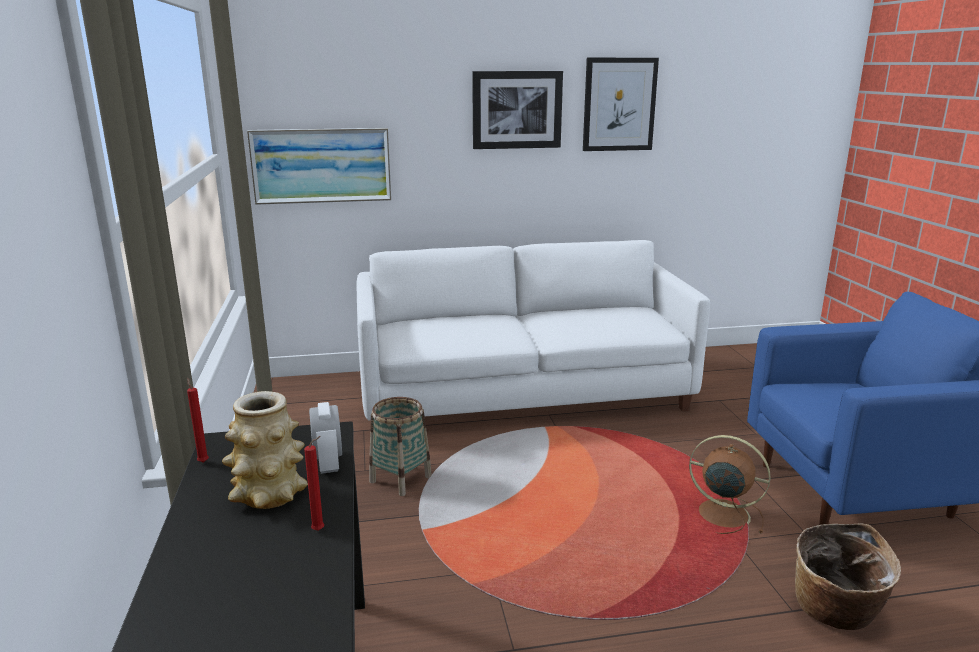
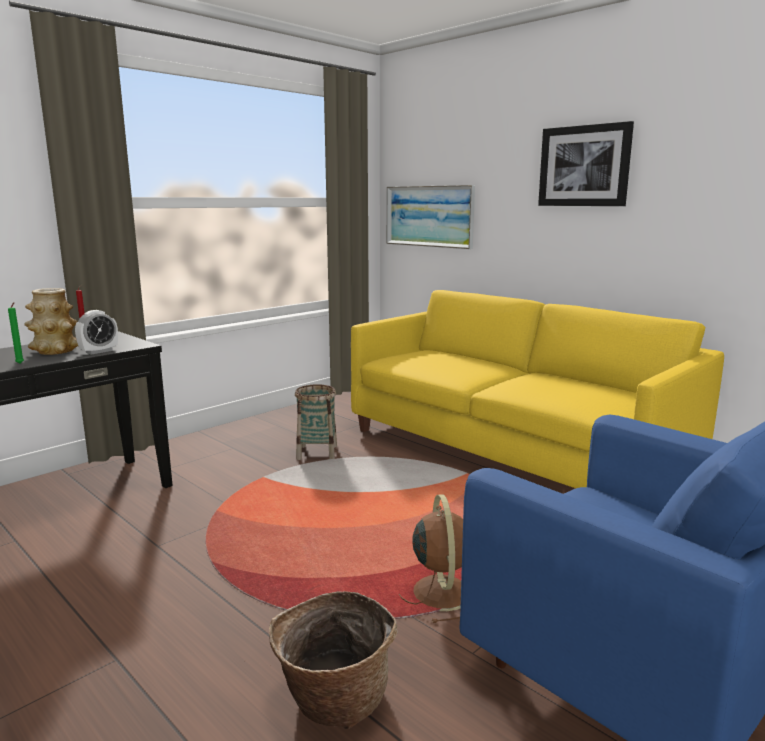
camera: 55 degrees right, 5 degrees down
red candle [304,436,324,531] -> green candle [8,302,24,364]
white sofa [356,240,710,421] -> yellow sofa [351,290,724,488]
picture [583,58,659,151] -> none

